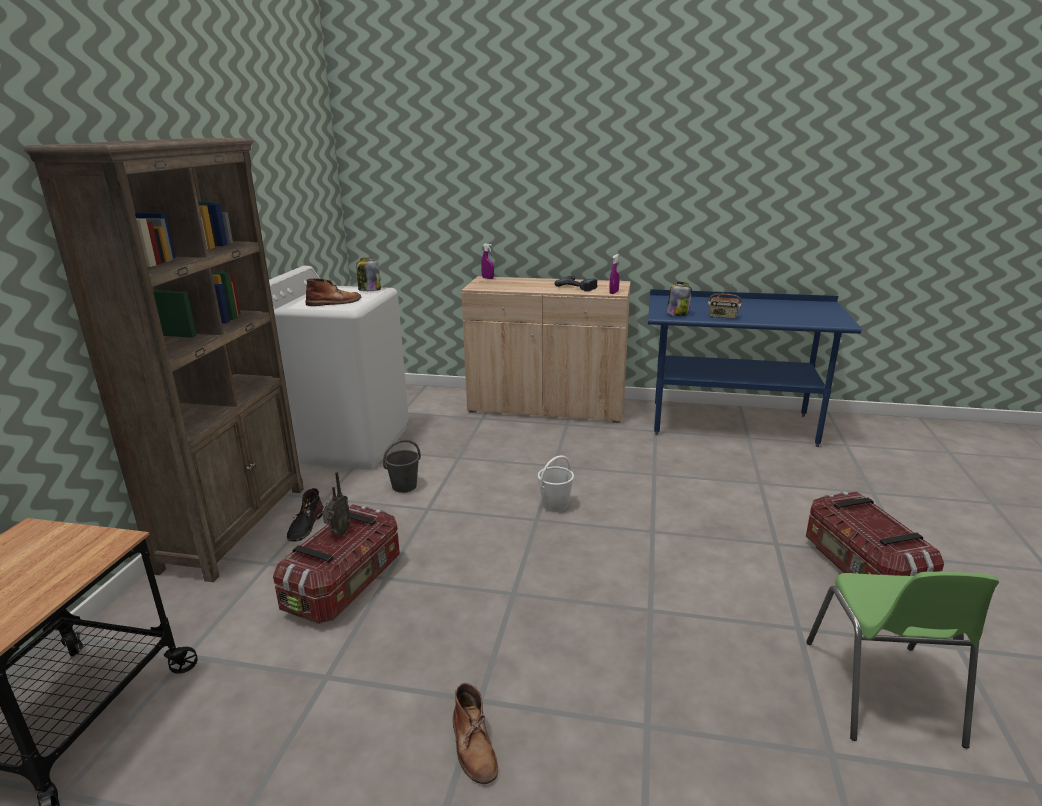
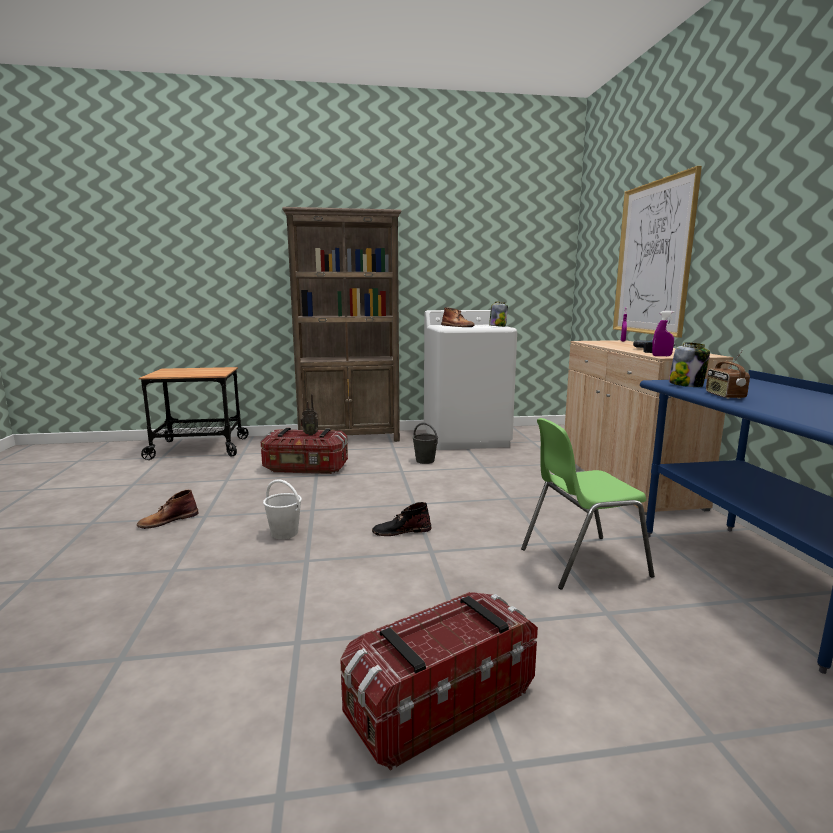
camera: 70 degrees right, 10 degrees down
black boot [287,488,324,541] -> black boot moved to [372,502,431,536]
white bucket [538,456,574,512] -> white bucket moved to [263,480,302,539]
green chair [806,572,999,748] -> green chair moved to [521,418,654,590]
none -> picture [613,166,702,337]

